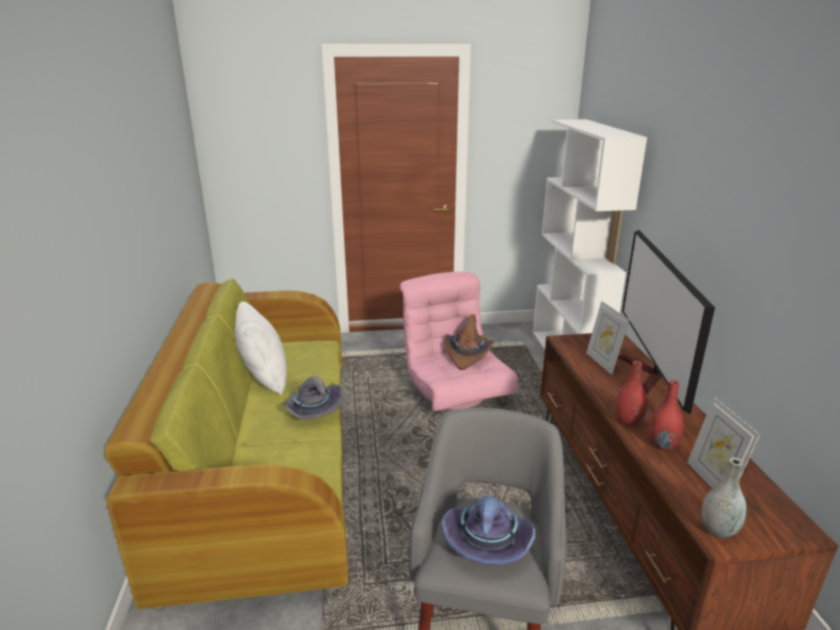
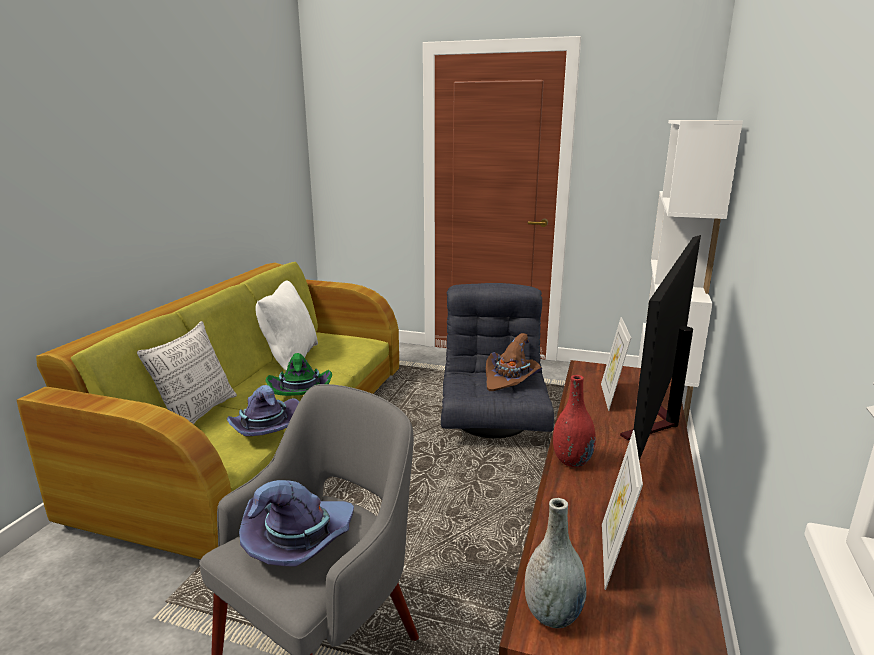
camera: 25 degrees right, 5 degrees down
grey hat [283,376,343,420] -> green hat [266,353,332,396]
pink armchair [400,272,518,411] -> grey armchair [441,283,554,438]
red vase [648,380,684,450] -> none
none -> pillow [137,321,237,424]
none -> purple hat [227,385,299,436]

